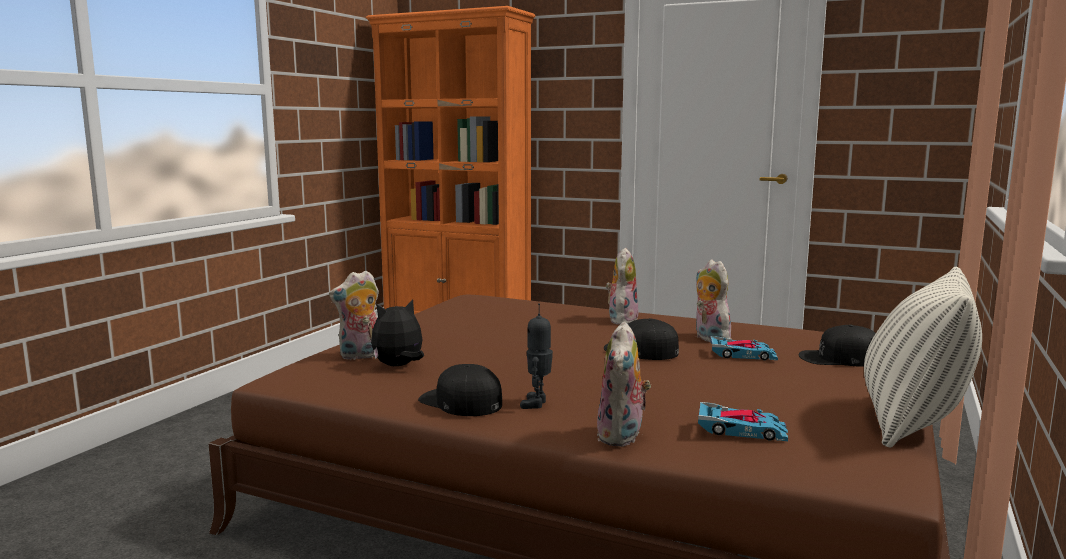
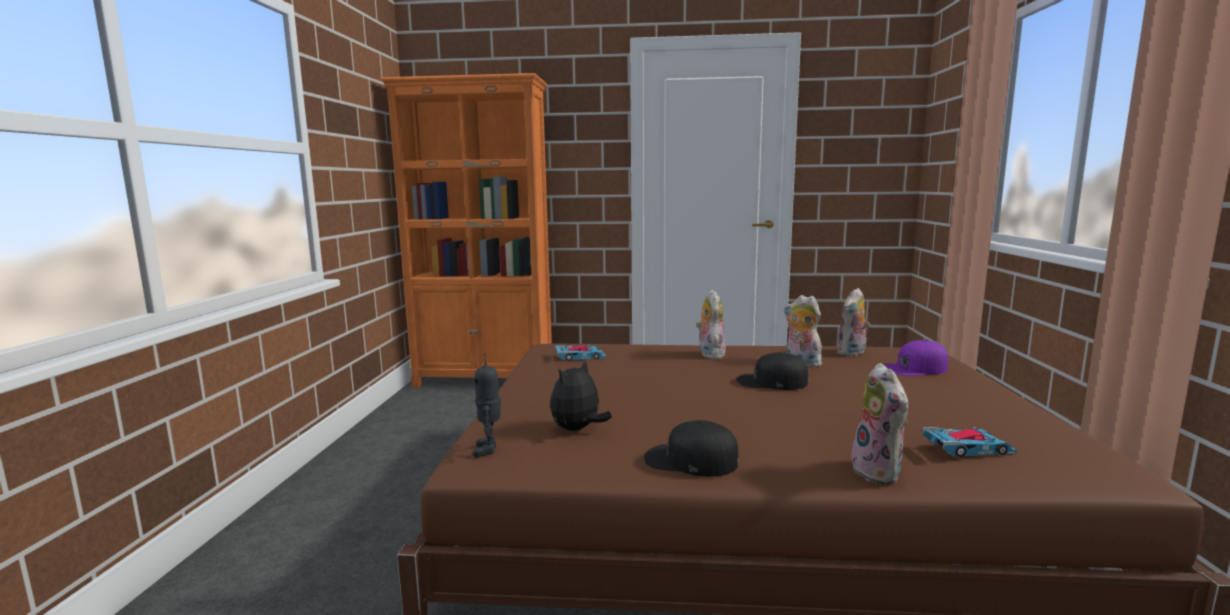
camera: 20 degrees left, 0 degrees up
plush toy [329,270,379,360] -> plush toy moved to [836,288,870,357]
toy robot [520,303,553,409] -> toy robot moved to [473,353,501,458]
toy car [710,336,778,360] -> toy car moved to [555,345,606,361]
black cap [799,325,876,367] -> purple cap [884,340,948,376]
pillow [864,266,982,448] -> none

